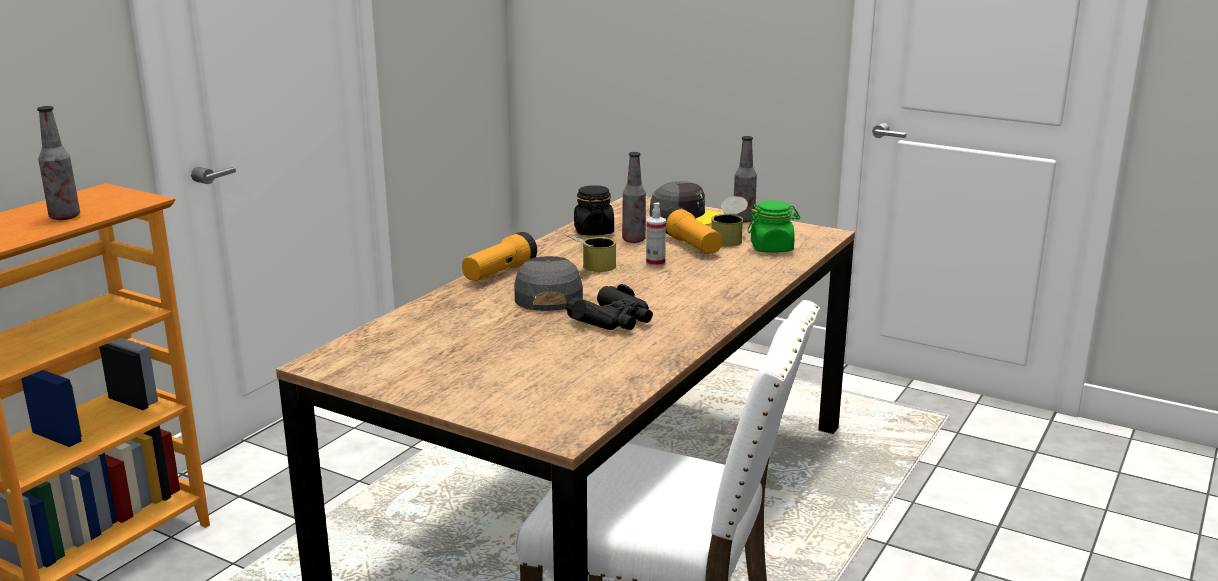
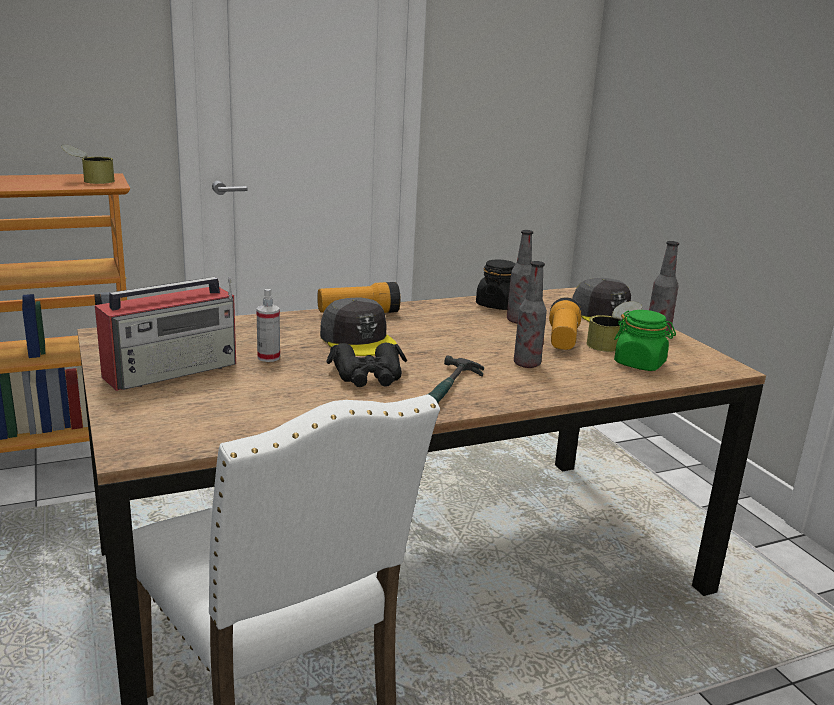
camera: 35 degrees right, 0 degrees up
bottle [37,106,80,220] -> bottle moved to [514,261,547,368]
grey cap [514,256,583,311] -> grey cap turned 120 degrees clockwise [320,298,397,356]
can [566,235,616,272] -> can moved to [61,144,115,184]
spray bottle [646,202,666,267] -> spray bottle moved to [256,289,280,362]
none -> radio [95,277,236,391]
none -> hammer [426,355,484,403]

